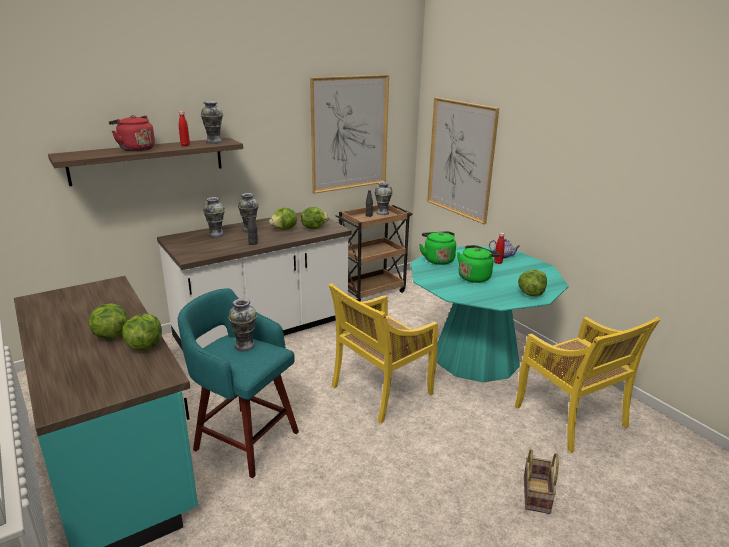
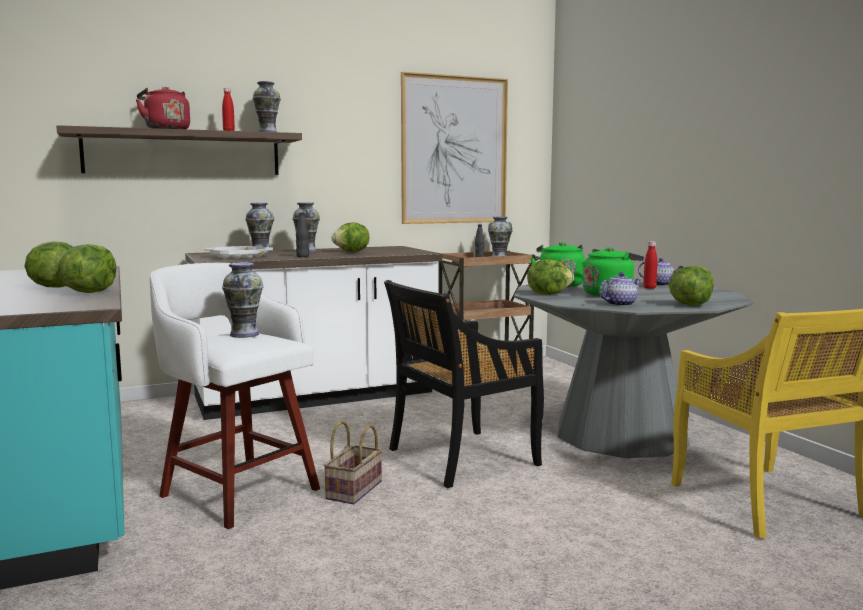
camera: 10 degrees right, 15 degrees down
turquoise stool [178,288,299,478] -> white stool [150,263,320,529]
lettuce [301,207,329,229] -> lettuce moved to [527,259,574,295]
yellow chair [329,283,438,424] -> black chair [384,280,544,488]
turquoise dining table [411,245,569,383] -> grey dining table [514,280,754,458]
picture [427,97,499,224] -> none
basket [524,449,559,514] -> basket moved to [324,421,382,504]
none -> white tray [204,246,273,259]
none -> teapot [599,272,641,306]

